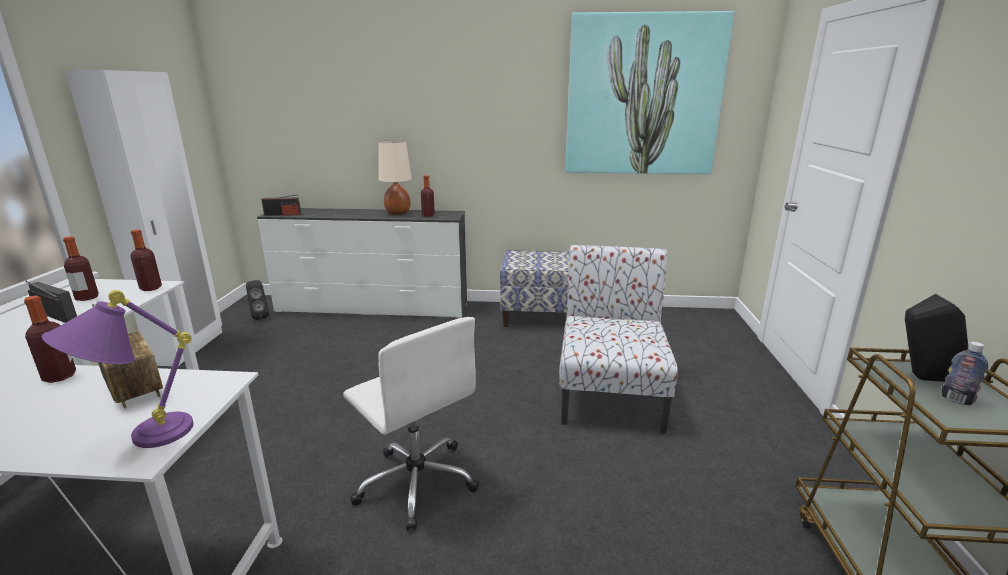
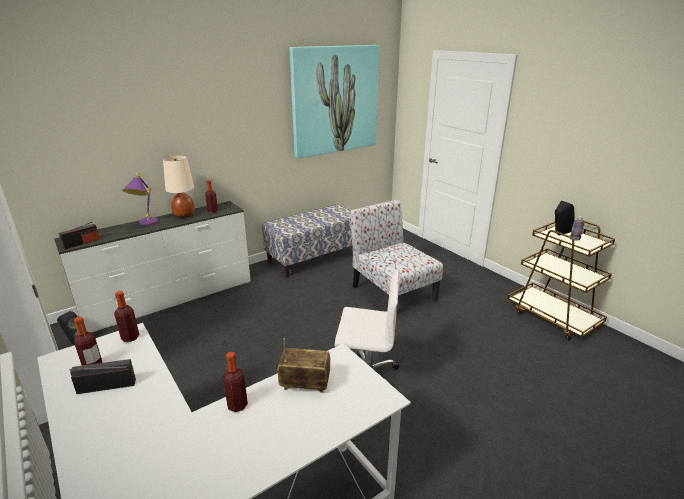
camera: 40 degrees left, 5 degrees up
purple table lamp [42,290,193,448] -> purple table lamp moved to [122,173,158,225]

